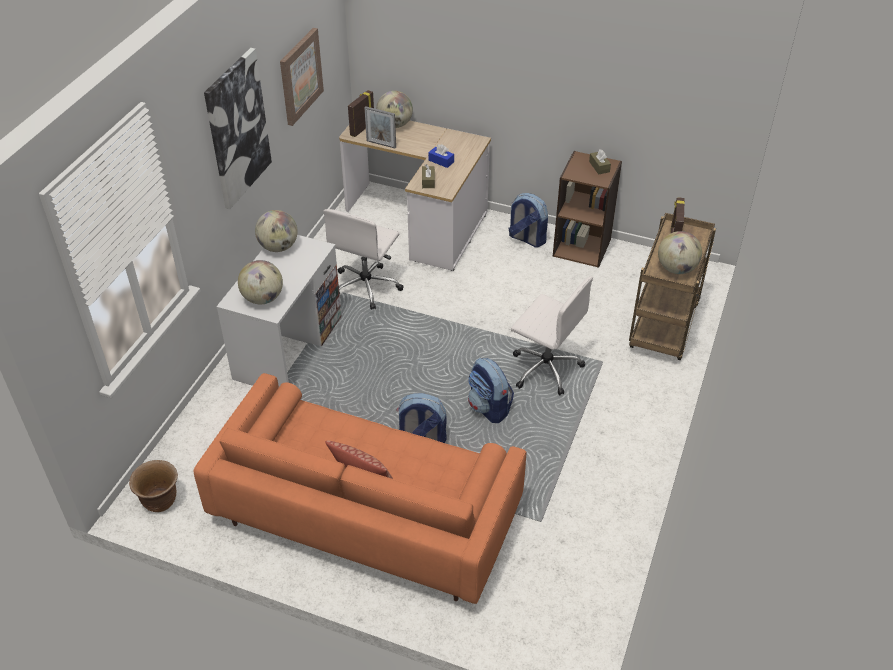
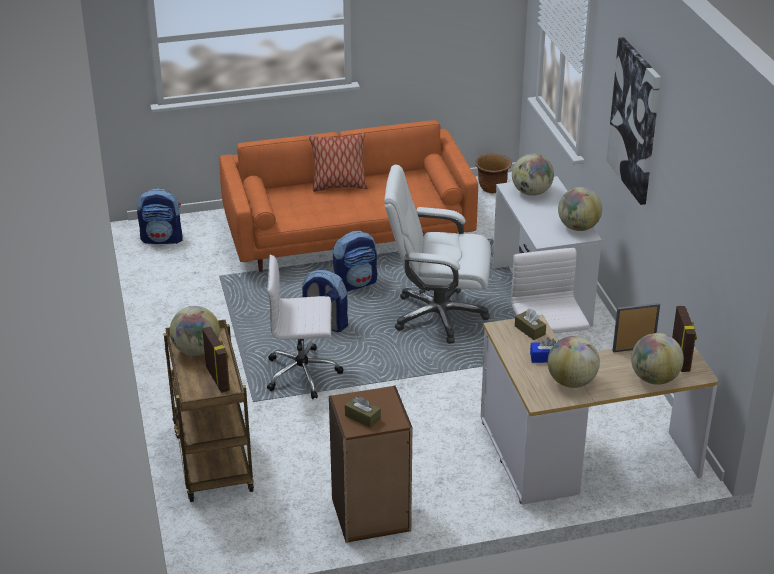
camera: 145 degrees right, 10 degrees down
picture [280,28,324,126] -> none
backpack [508,193,548,247] -> backpack moved to [137,188,182,244]
none -> white office chair [384,164,491,344]
none -> globe [548,336,600,388]

